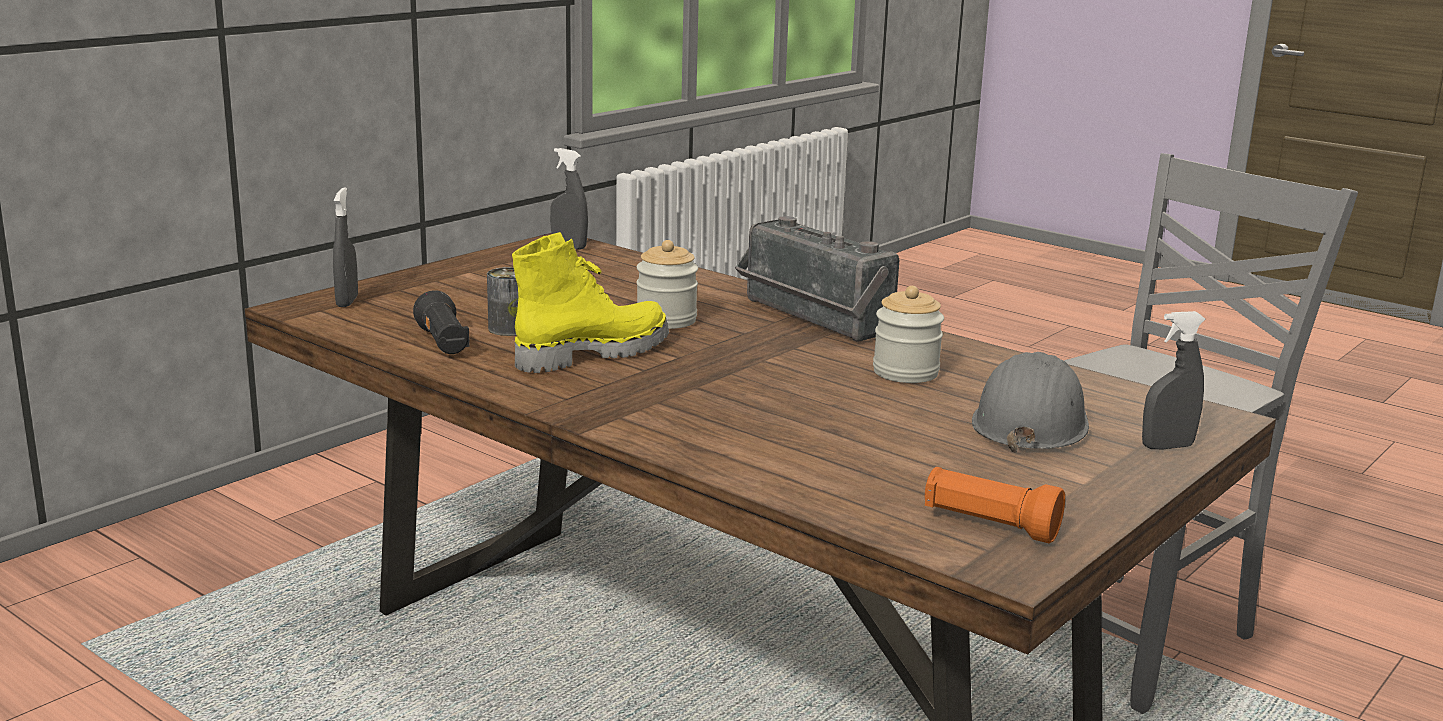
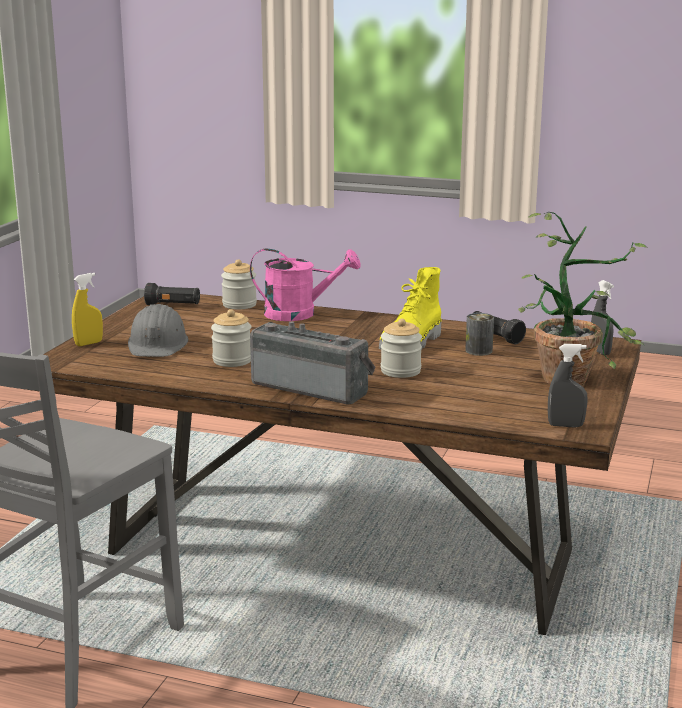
camera: 160 degrees right, 0 degrees up
orange flashlight [925,467,1065,543] -> black flashlight [144,283,200,305]
grey spray bottle [1142,311,1205,449] -> yellow spray bottle [72,273,103,346]
none -> jar [221,259,257,309]
none -> pink watering can [250,248,361,321]
none -> potted plant [518,212,647,385]

